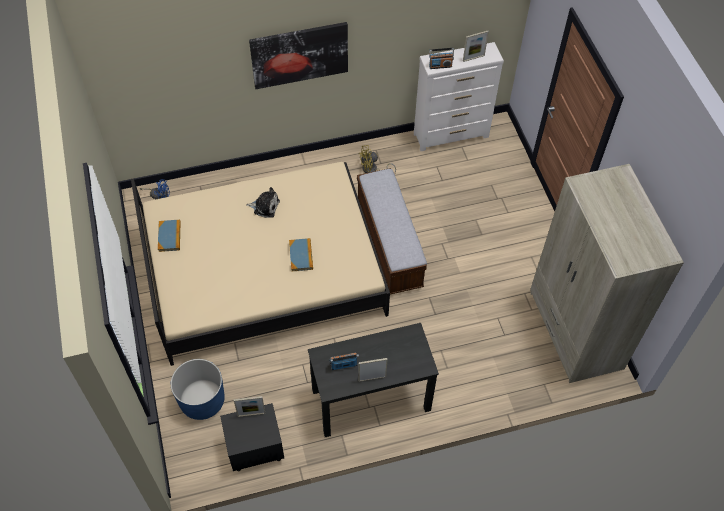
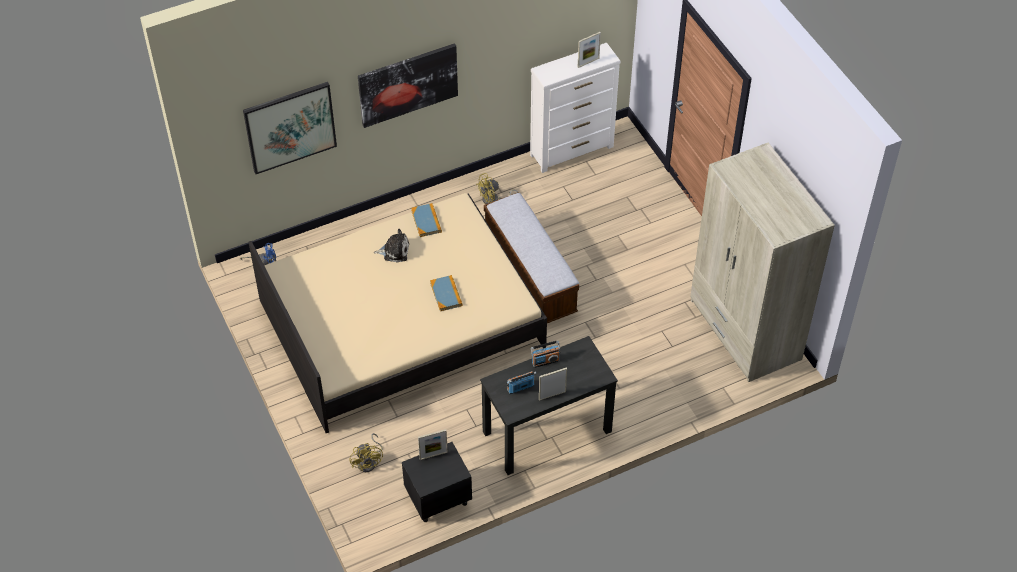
camera: 10 degrees left, 5 degrees down
book [158,220,181,252] -> book moved to [411,203,442,237]
blue planter [171,359,225,420] -> yellow fan [349,433,383,472]
radio [429,48,454,69] -> radio moved to [531,340,560,368]
none -> picture [243,82,337,174]

